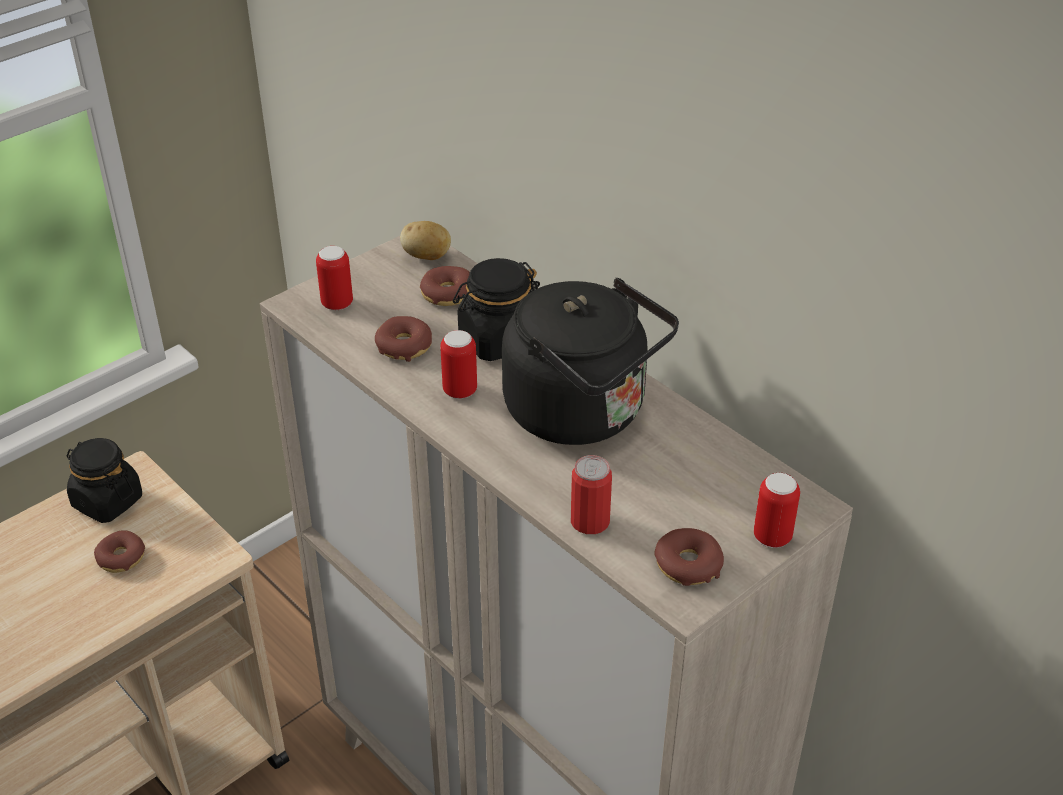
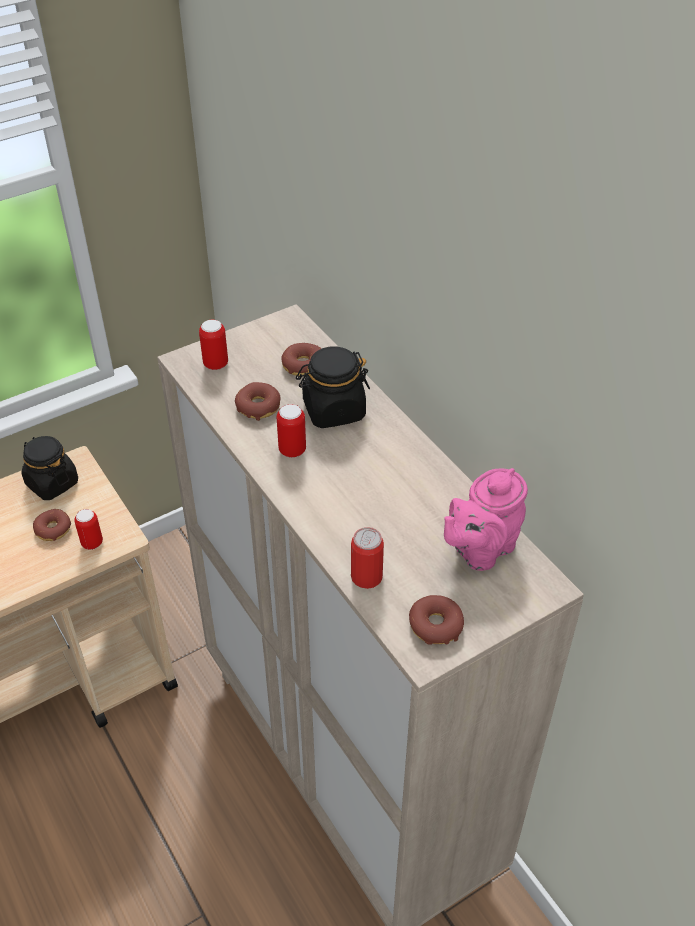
camera: 10 degrees right, 5 degrees up
potato [400,221,451,260] -> none
black kettle [502,278,679,445] -> none
can [754,473,800,548] -> can moved to [74,509,103,550]
none -> pink teapot [444,468,528,571]

